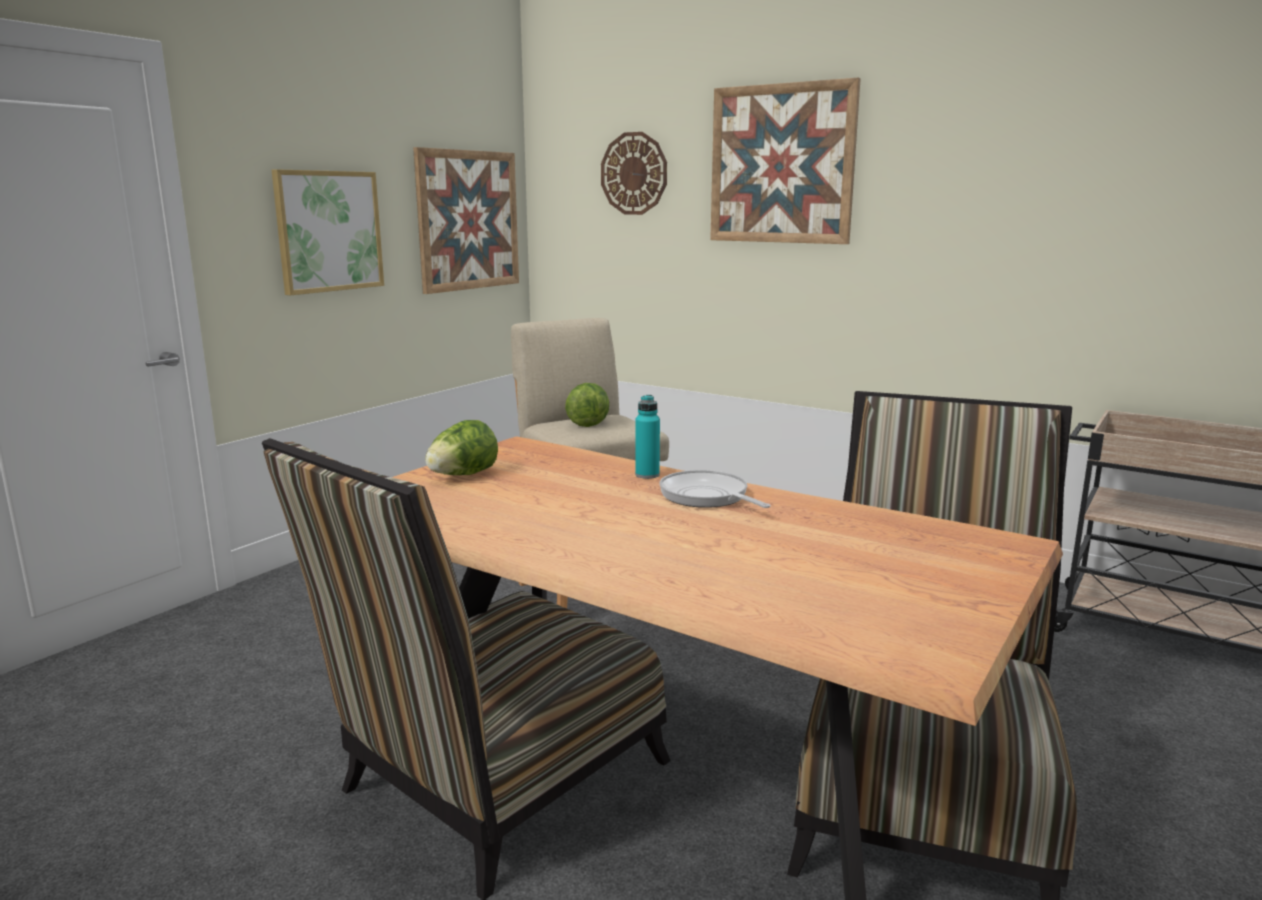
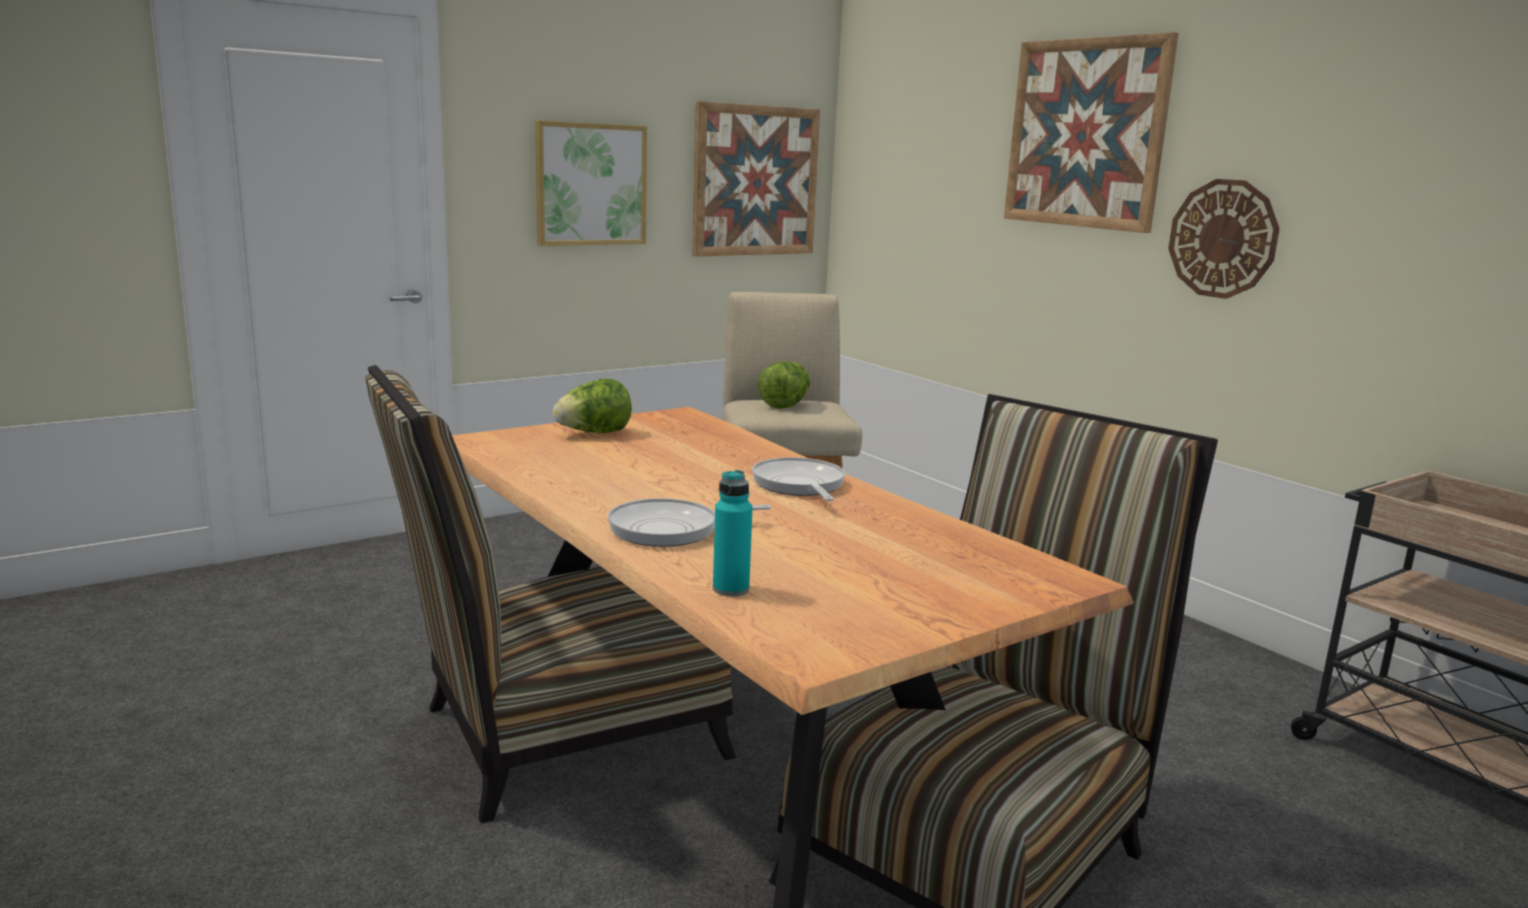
camera: 20 degrees right, 0 degrees up
wall clock [601,132,667,215] -> wall clock moved to [1168,179,1280,299]
turquoise bottle [635,395,660,479] -> turquoise bottle moved to [713,470,753,596]
none -> frying pan [608,498,771,547]

